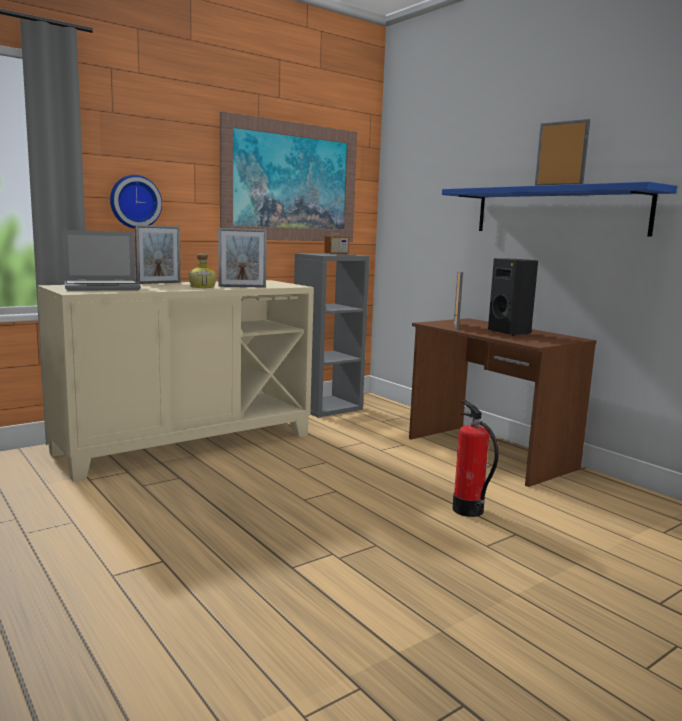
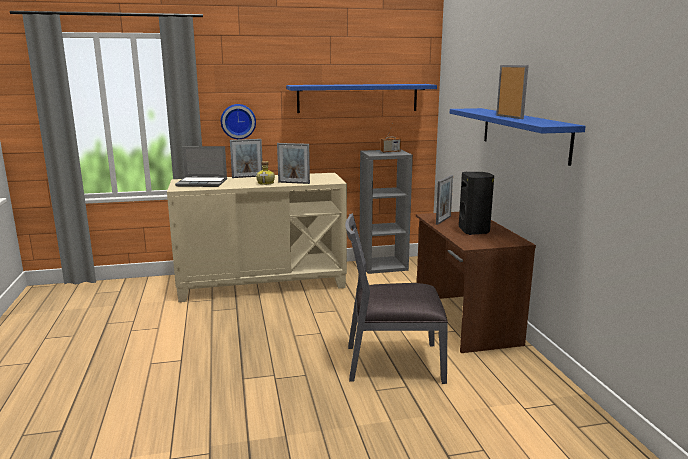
camera: 25 degrees right, 5 degrees up
picture [220,111,357,242] -> blue shelf [286,84,437,113]
fire extinguisher [452,400,499,517] -> grey chair [345,213,448,384]

